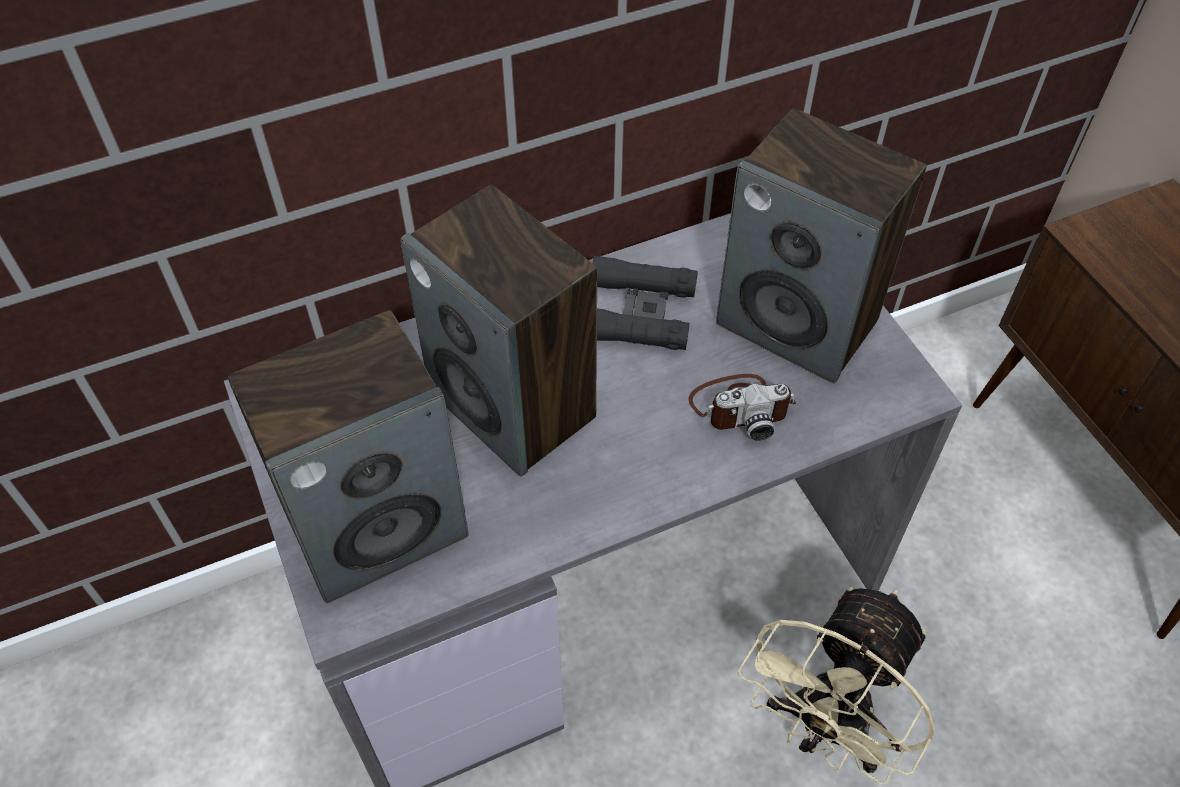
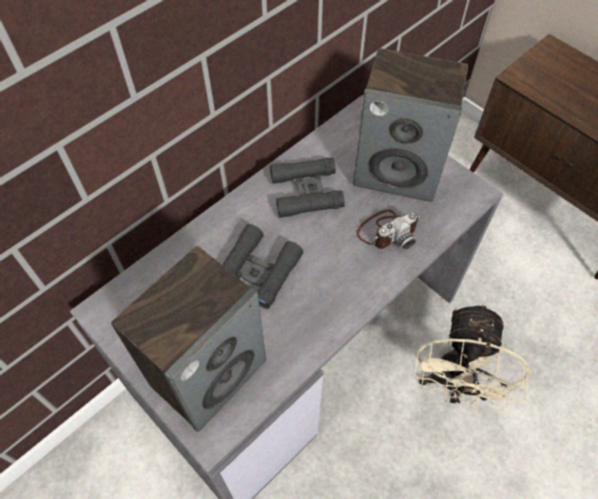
camera: 20 degrees left, 5 degrees up
speaker [400,185,597,477] -> black binoculars [222,224,303,309]

